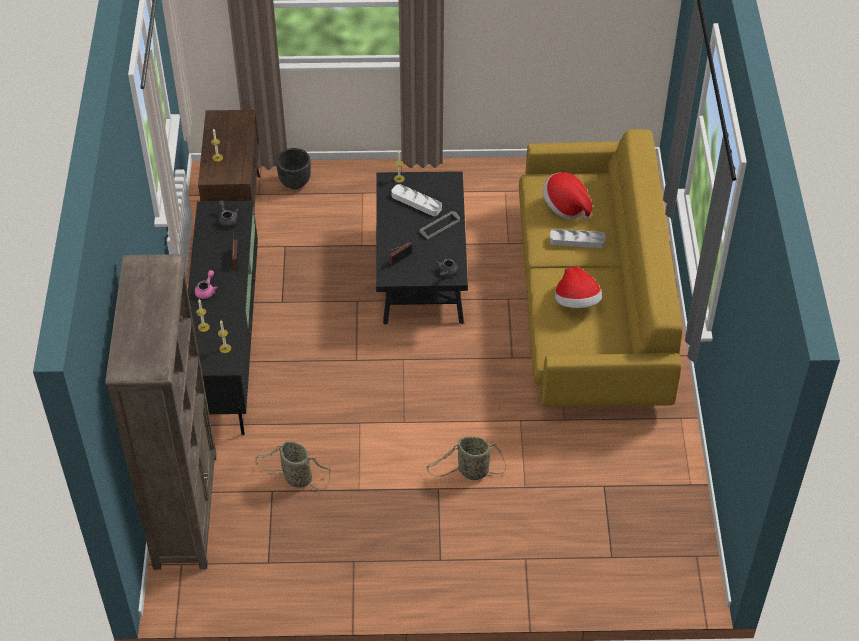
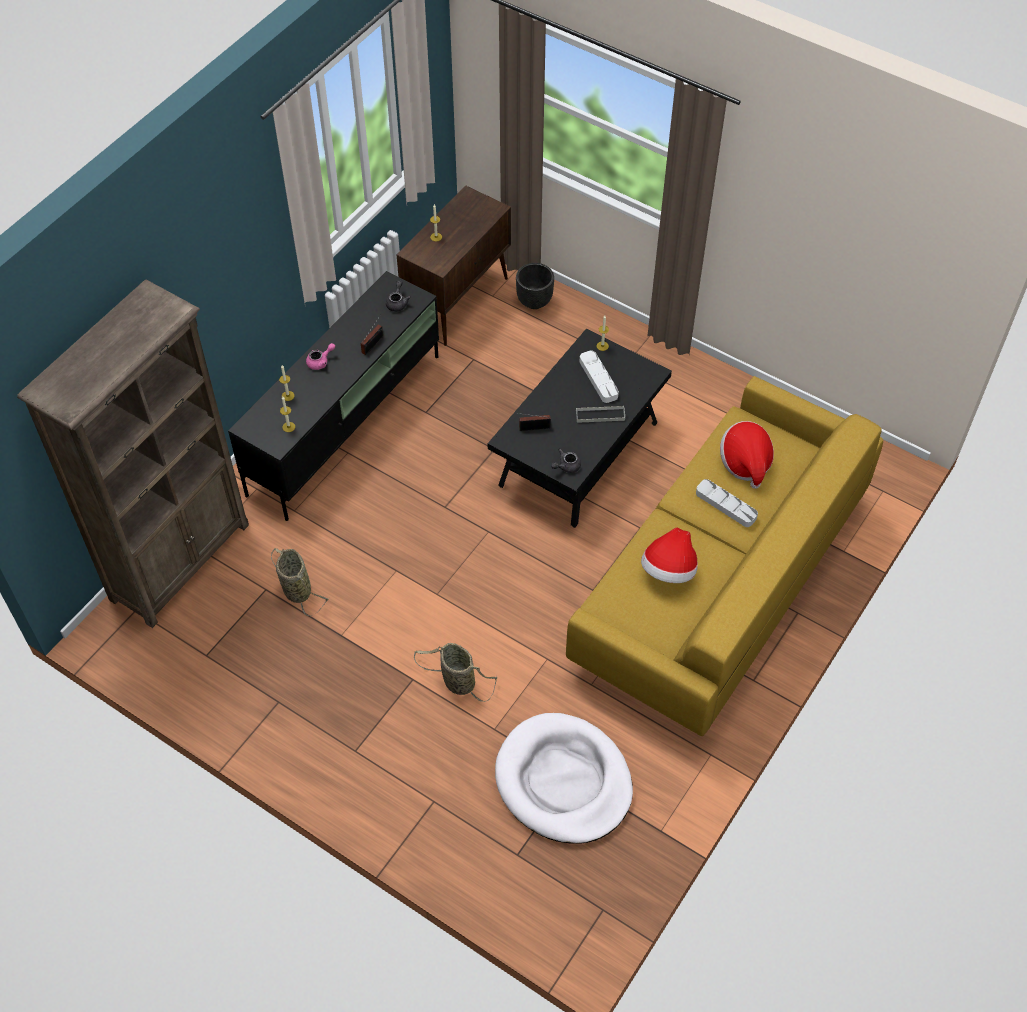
camera: 35 degrees right, 5 degrees up
none -> white dog bed [495,713,633,844]

